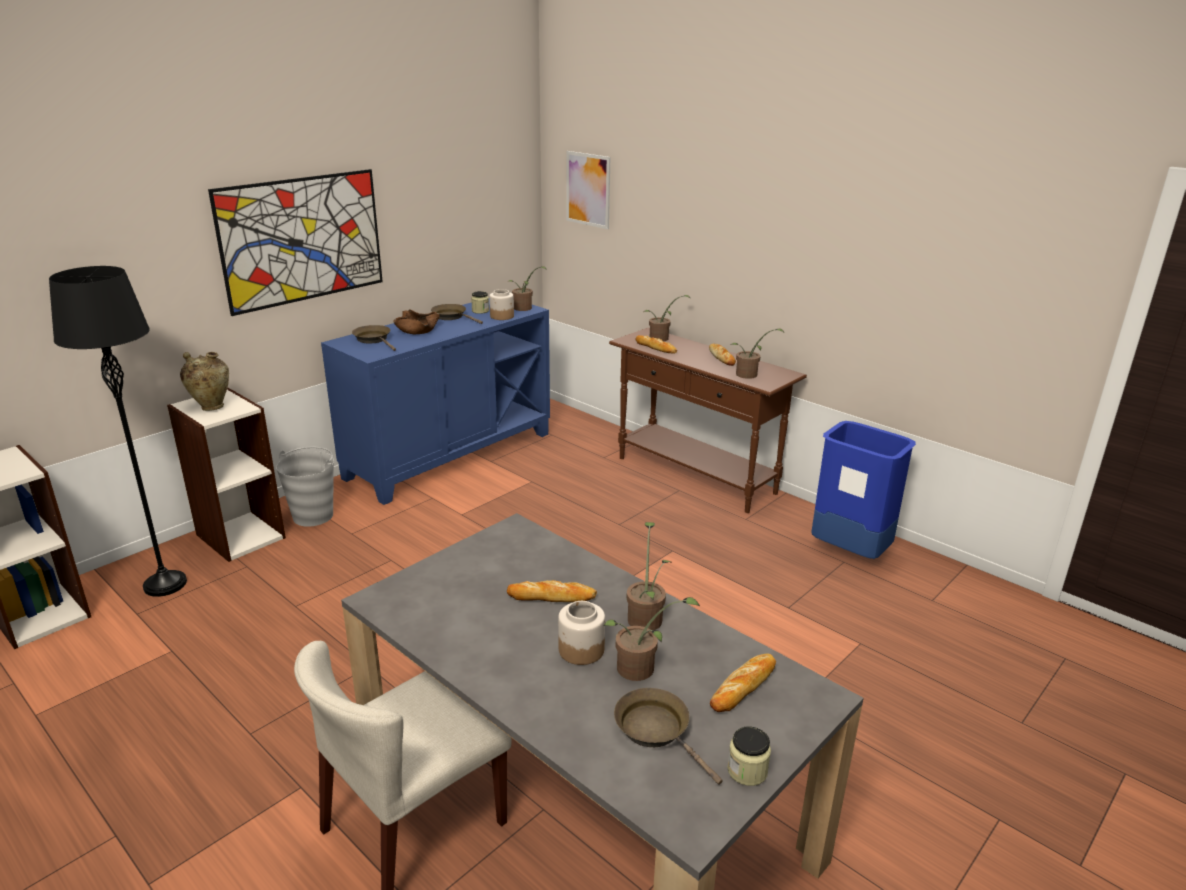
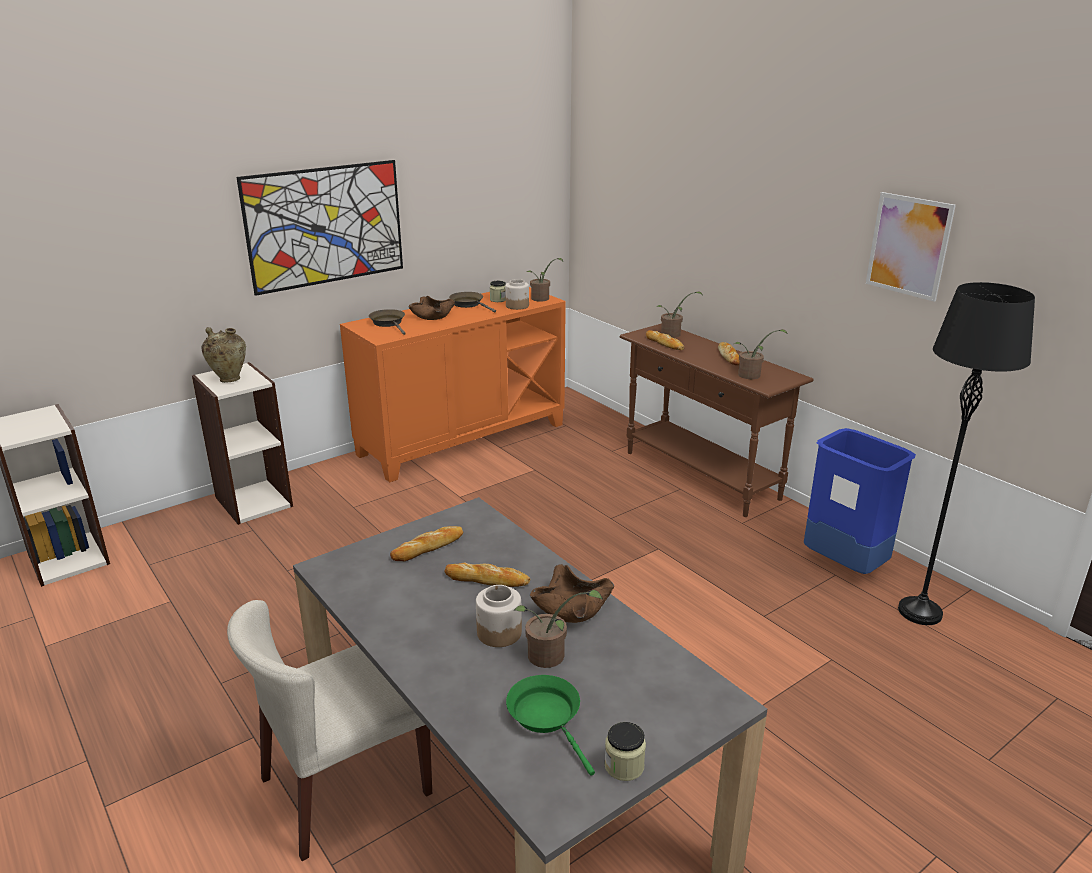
camera: 10 degrees right, 0 degrees up
black floor lamp [49,266,187,597] -> black floor lamp moved to [898,282,1035,625]
grey bucket [276,447,334,527] -> none
blue cabinet [321,301,550,505] -> orange cabinet [340,287,566,482]
picture [567,151,610,229] -> picture moved to [866,192,956,302]
brown frying pan [614,688,723,785] -> green frying pan [506,675,595,776]
potted plant [627,522,671,630] -> brown bowl [530,564,614,623]
bread [710,654,776,712] -> bread moved to [390,526,463,561]

